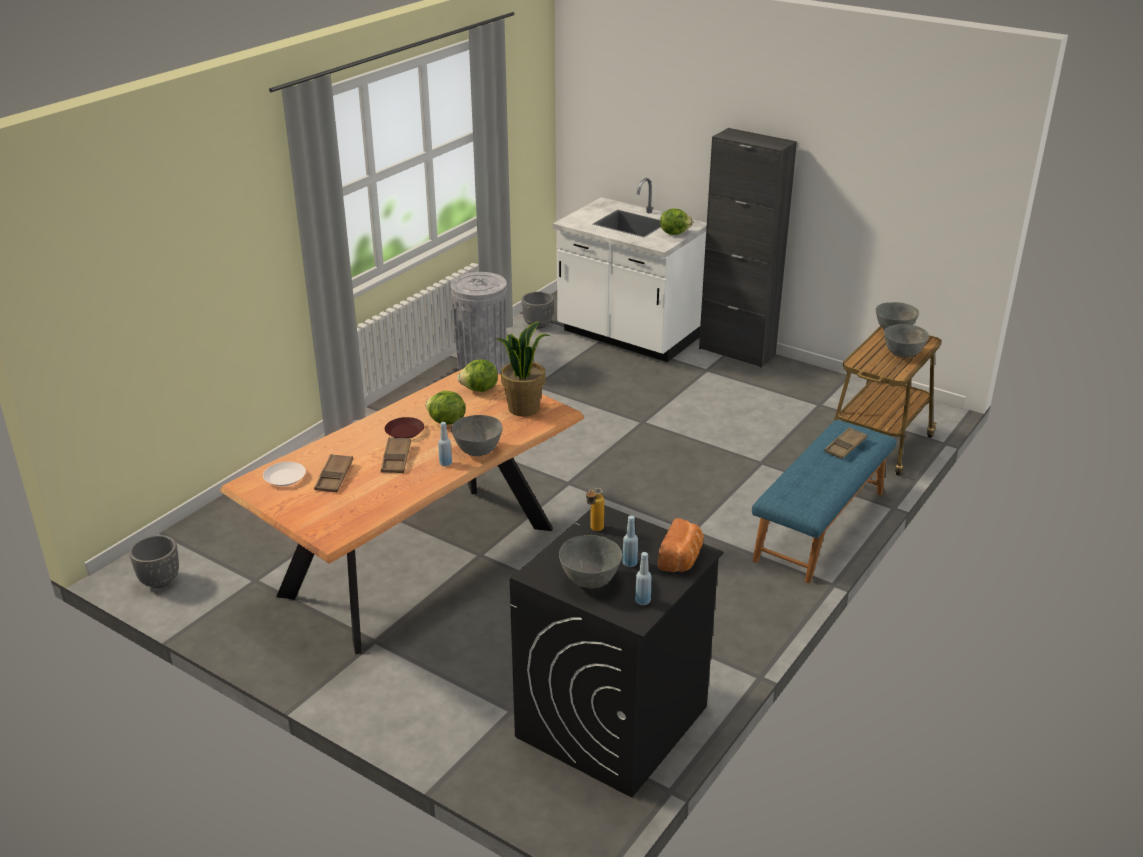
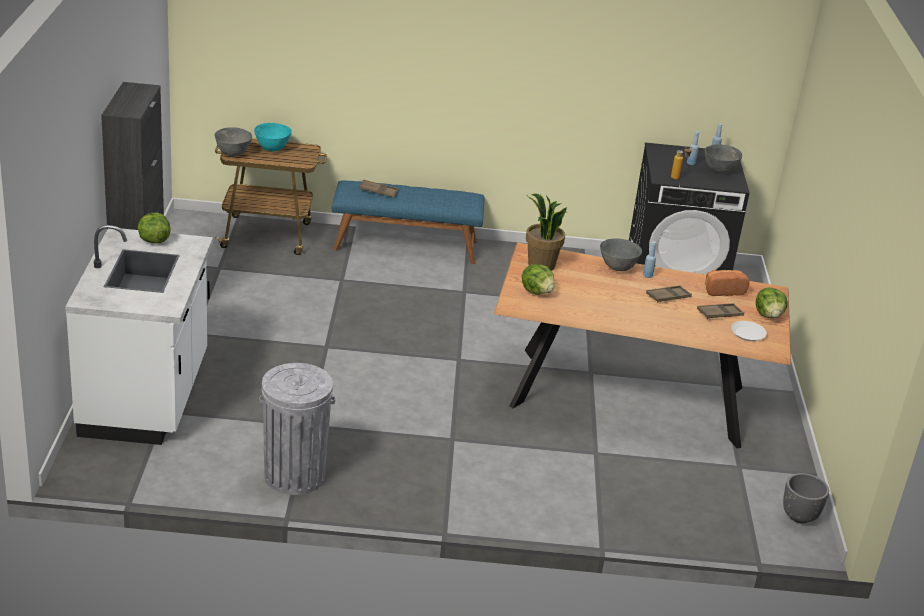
camera: 125 degrees left, 0 degrees up
brown plate [385,417,424,438] -> none
lettuce [425,391,466,425] -> lettuce moved to [756,287,787,318]
grey planter [522,292,554,329] -> none
bread [658,518,704,572] -> bread moved to [705,270,750,296]
grey bowl [884,324,929,358] -> turquoise bowl [254,123,292,151]

